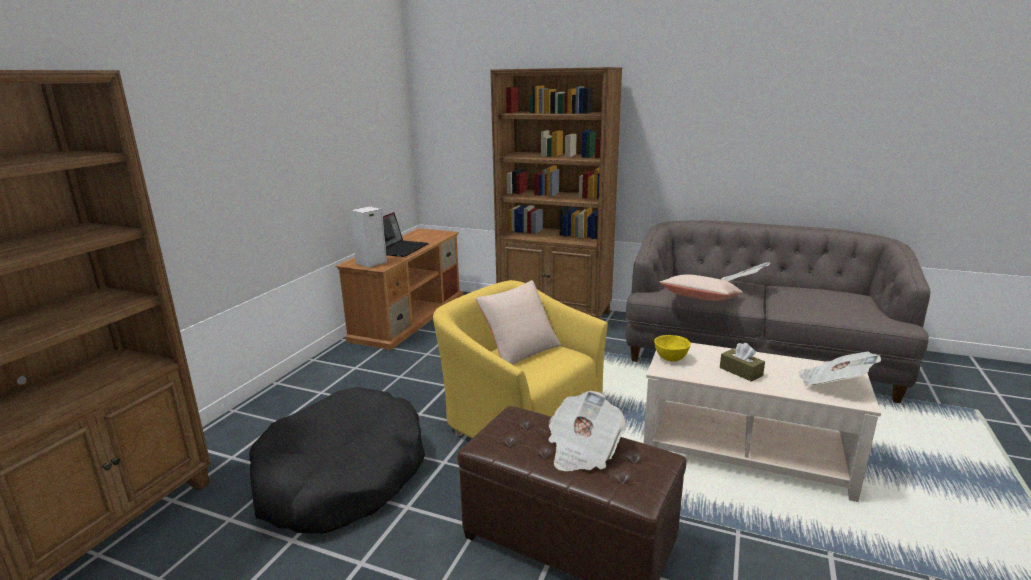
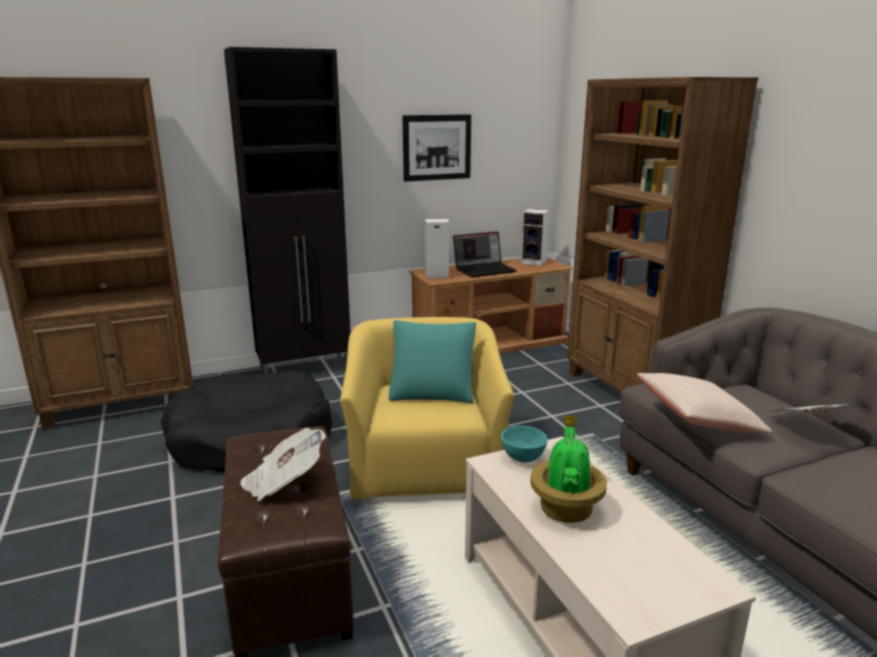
camera: 45 degrees right, 0 degrees up
beige pillow [476,280,561,365] -> turquoise pillow [389,320,476,403]
yellow bowl [654,335,691,361] -> turquoise bowl [501,426,548,463]
brown tissue box [720,343,765,382] -> potted plant [530,416,607,523]
newspaper [798,352,881,386] -> none
none -> black cabinet [224,47,351,374]
none -> picture [402,114,471,182]
none -> speaker [521,209,549,266]

